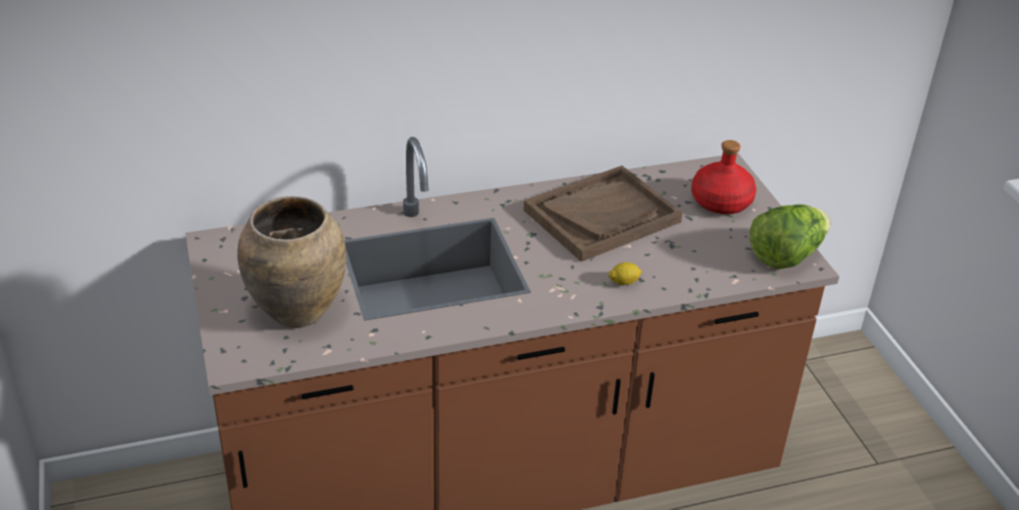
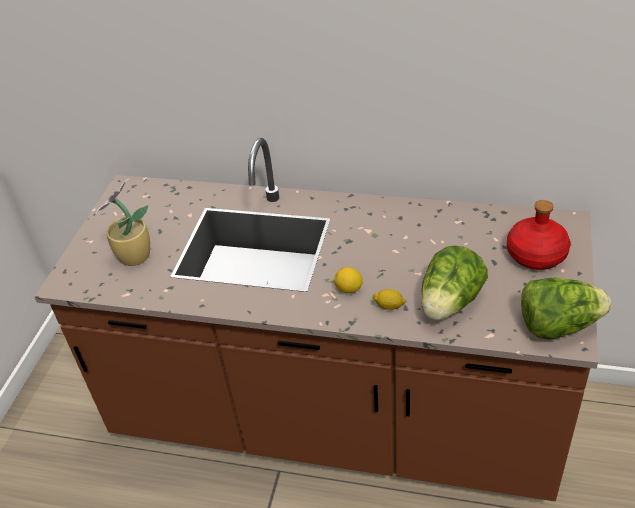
camera: 35 degrees right, 5 degrees up
brown vase [237,196,346,328] -> potted plant [93,179,150,266]
brown tray [524,166,683,262] -> none
none -> lemon [334,267,363,293]
none -> lettuce [422,245,488,320]

